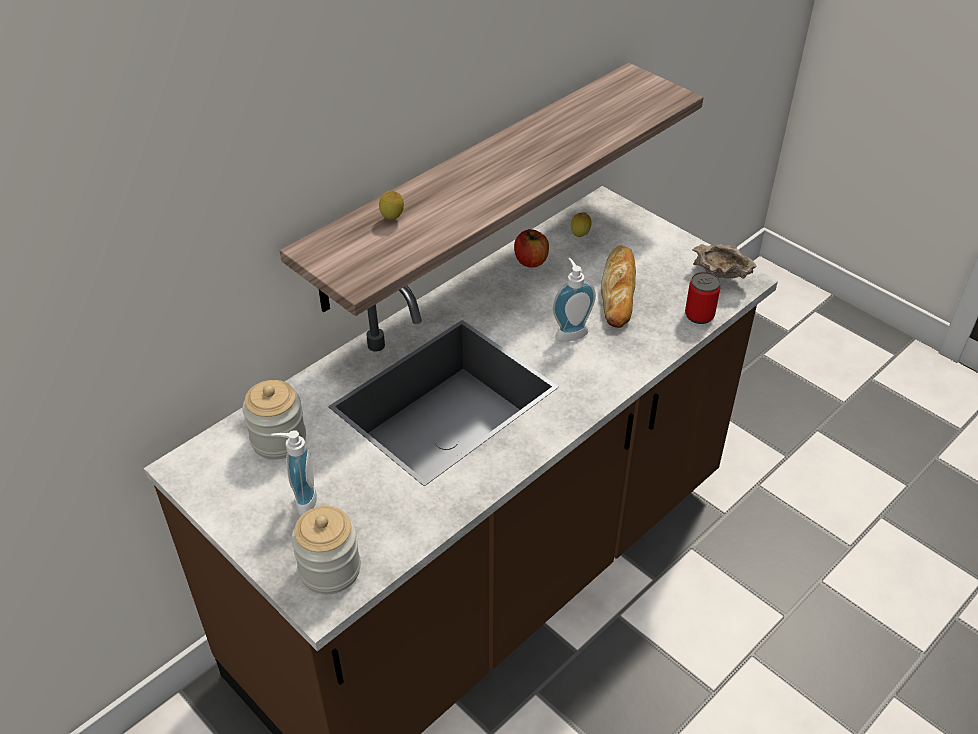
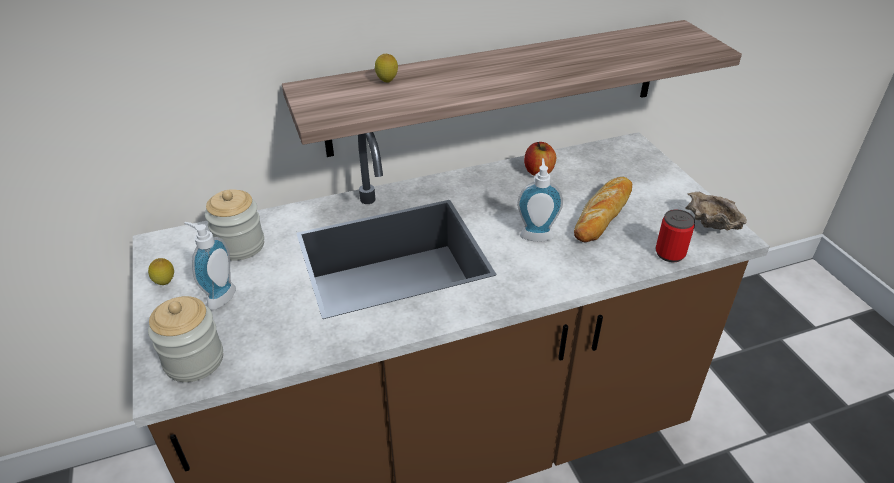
camera: 25 degrees right, 5 degrees down
lemon [571,212,592,237] -> lemon moved to [148,258,174,285]

